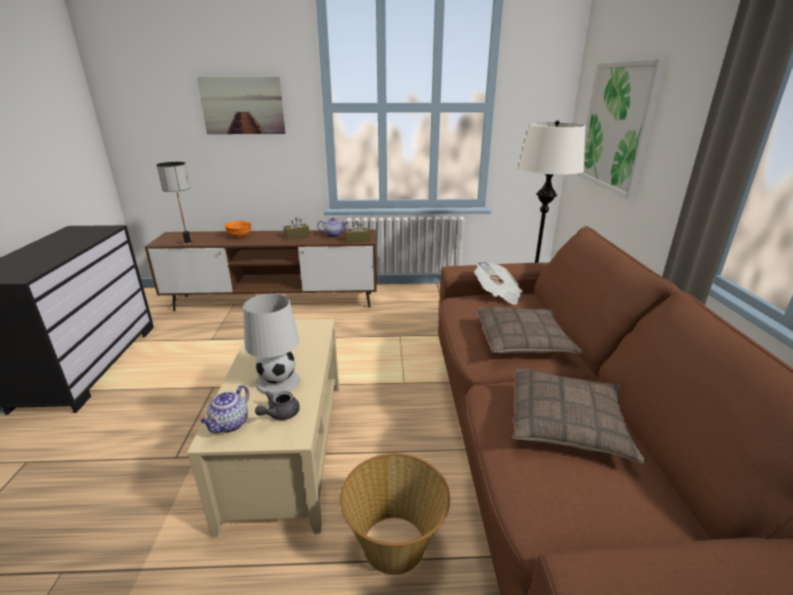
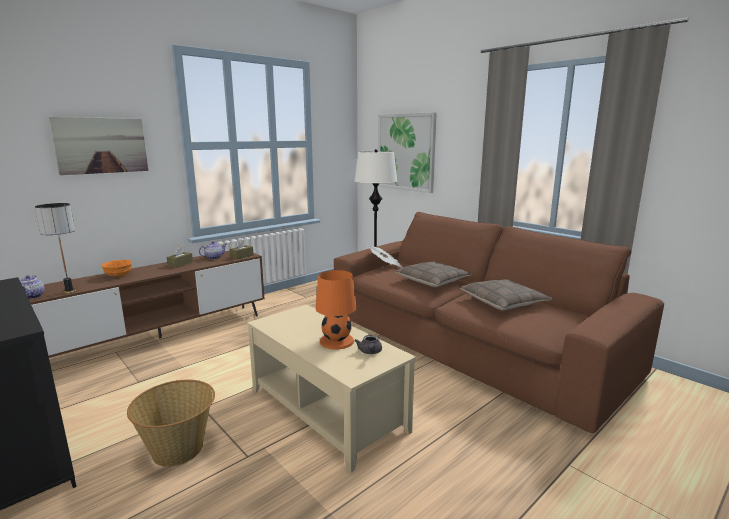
camera: 40 degrees left, 10 degrees down
teapot [201,385,249,433] -> teapot moved to [20,275,45,299]
white table lamp [243,294,300,395] -> orange table lamp [315,270,357,350]
basket [340,453,450,575] -> basket moved to [127,380,215,467]

